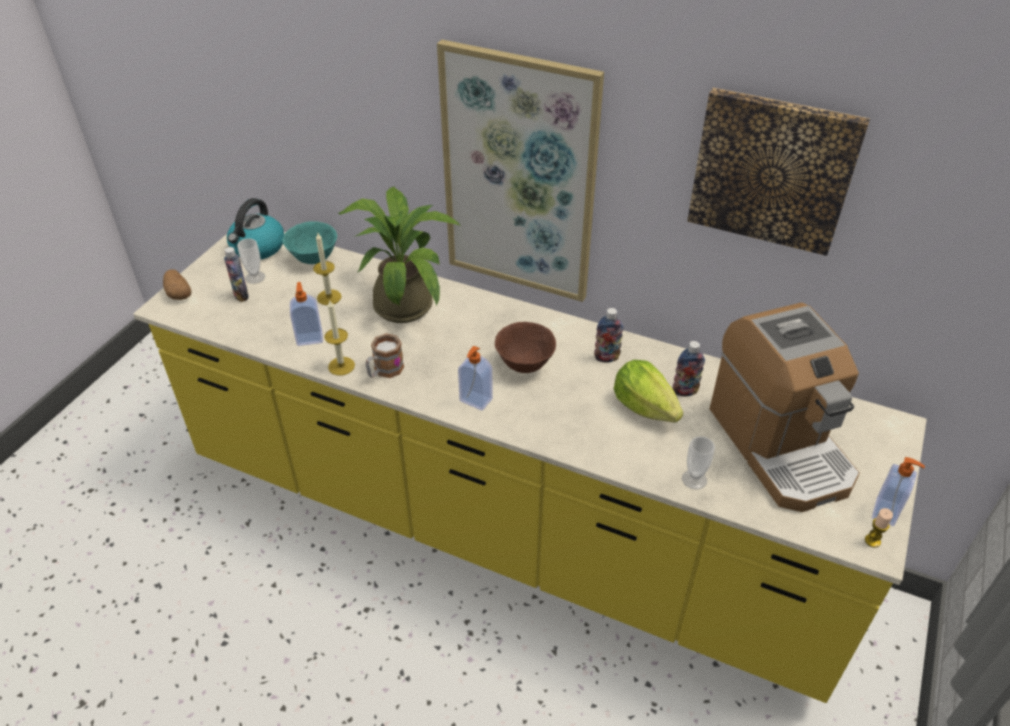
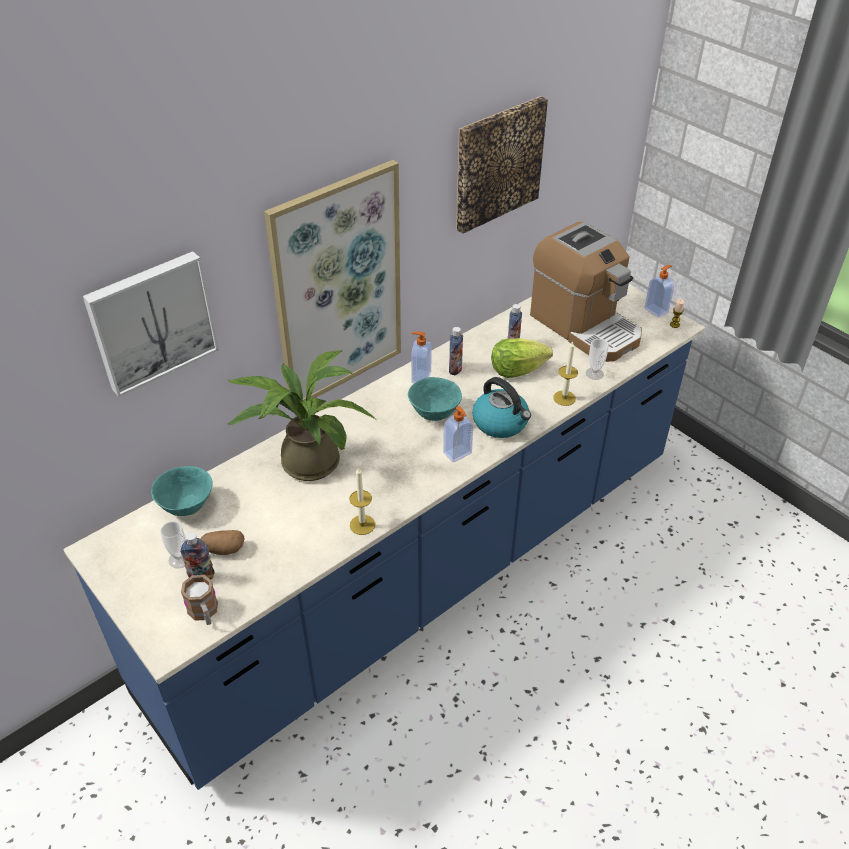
camera: 65 degrees left, 0 degrees up
yellow counter [133,232,927,703] -> blue counter [63,284,705,790]
potato [163,269,191,300] -> potato moved to [200,530,245,555]
kettle [227,198,284,260] -> kettle moved to [472,377,531,438]
soap dispenser [290,282,323,346] -> soap dispenser moved to [411,332,431,383]
candle [313,233,342,305] -> candle moved to [553,342,578,406]
mug [365,333,404,378] -> mug moved to [181,575,218,625]
brown bowl [495,322,556,373] -> turquoise bowl [408,377,462,421]
coffee machine [710,303,860,512] -> coffee machine turned 45 degrees clockwise [530,222,642,362]
none -> picture [83,251,219,397]

